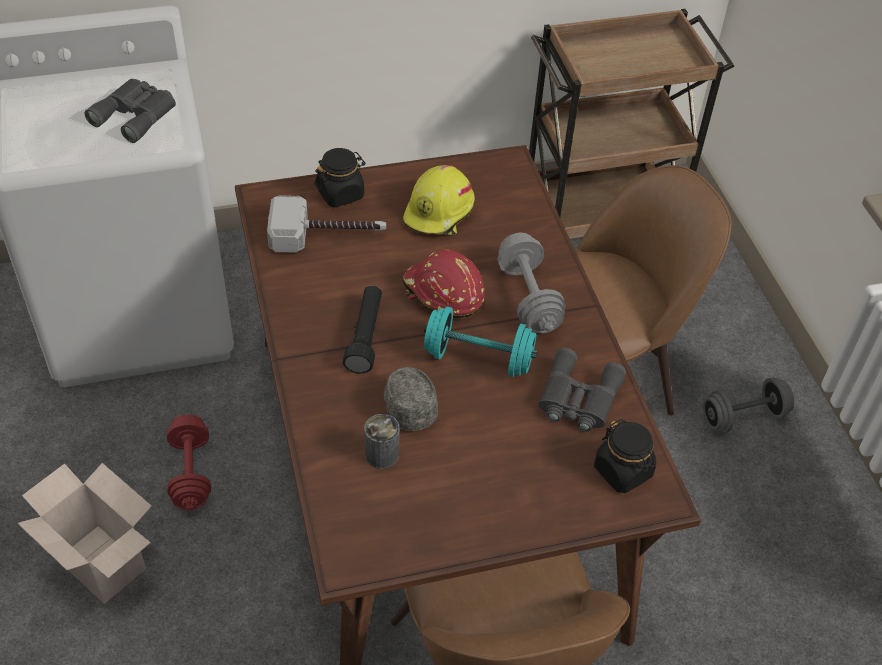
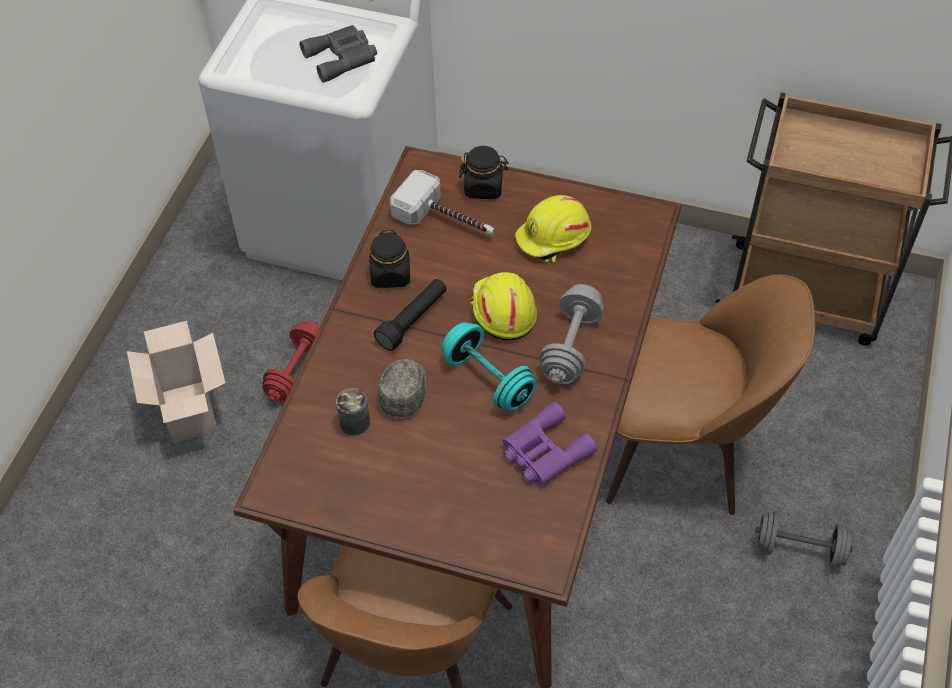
camera: 35 degrees right, 5 degrees up
red hard hat [402,249,485,318] -> yellow hard hat [470,272,537,340]
grey binoculars [538,348,626,432] -> purple binoculars [503,402,597,486]
black jar [594,419,656,493] -> black jar moved to [370,230,410,288]

